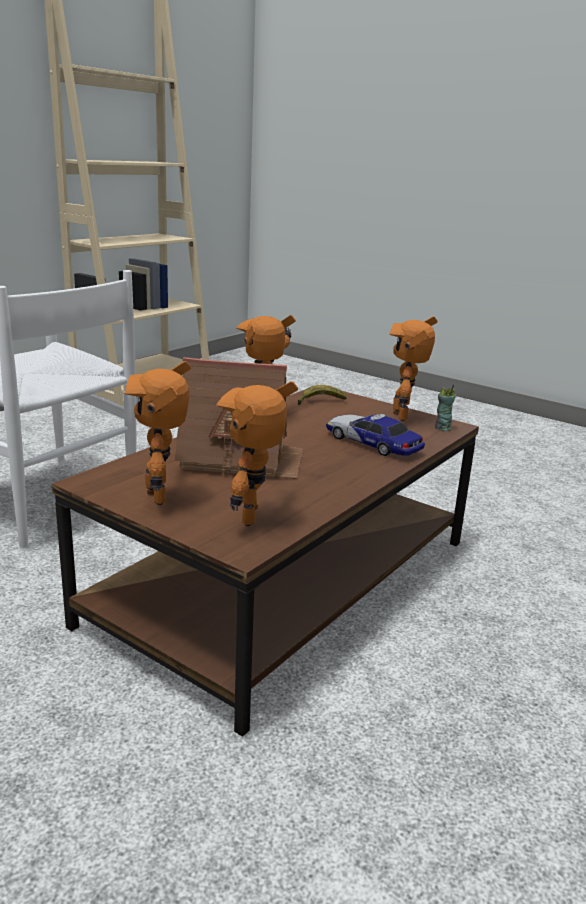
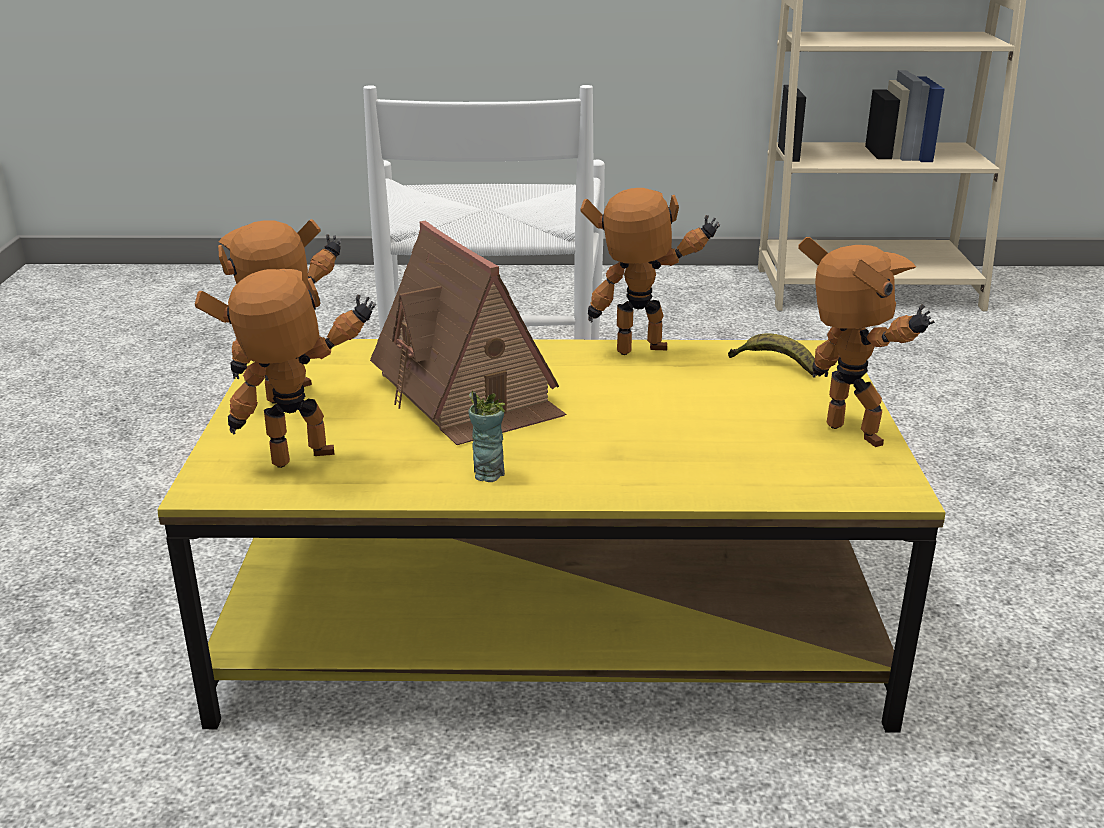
camera: 55 degrees right, 5 degrees up
brown coffee table [52,389,479,737] -> yellow coffee table [157,339,945,733]
toy car [326,414,425,456] -> none
toy robot [389,316,437,421] -> toy robot turned 90 degrees clockwise [798,237,935,447]
cup [435,385,456,431] -> cup moved to [468,391,505,482]

